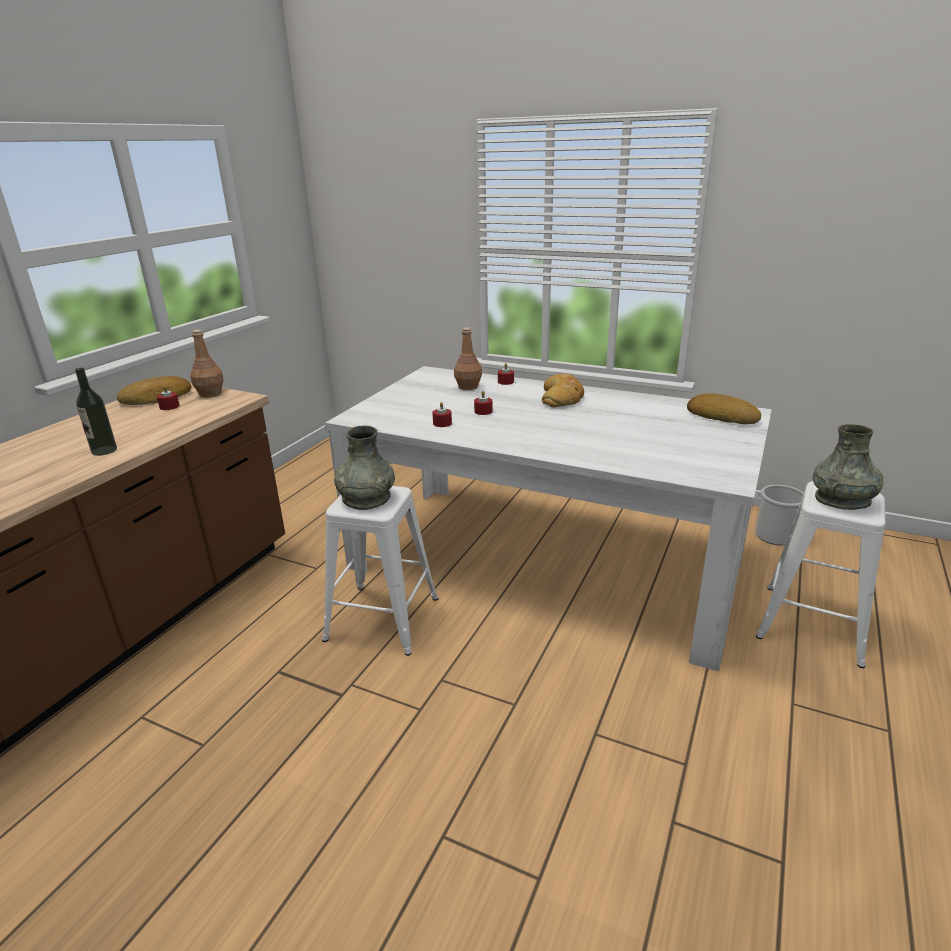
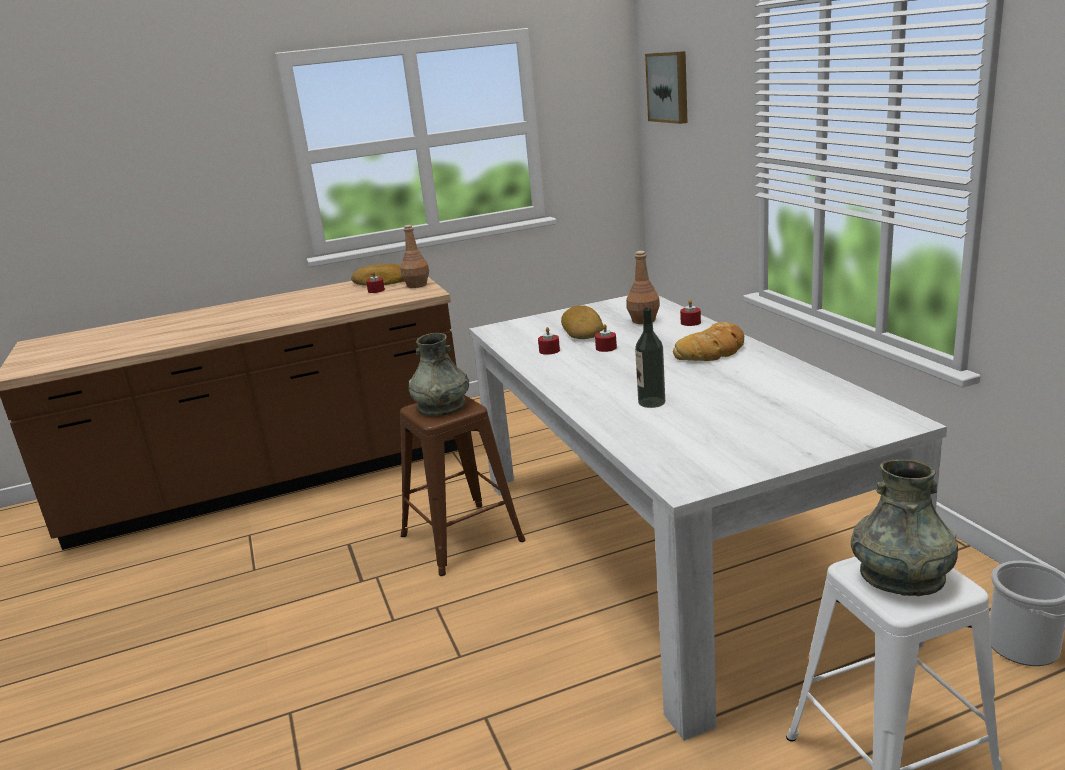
camera: 45 degrees right, 5 degrees down
bottle [75,368,117,456] -> bottle moved to [635,307,665,408]
white stool [322,486,439,656] -> brown stool [400,395,526,576]
bread [687,393,761,424] -> bread moved to [561,305,603,339]
none -> picture [645,51,688,124]

